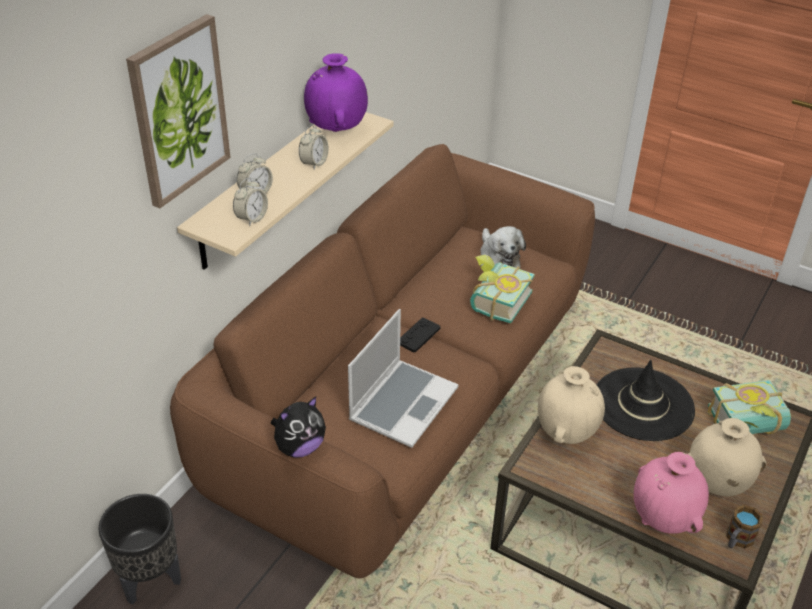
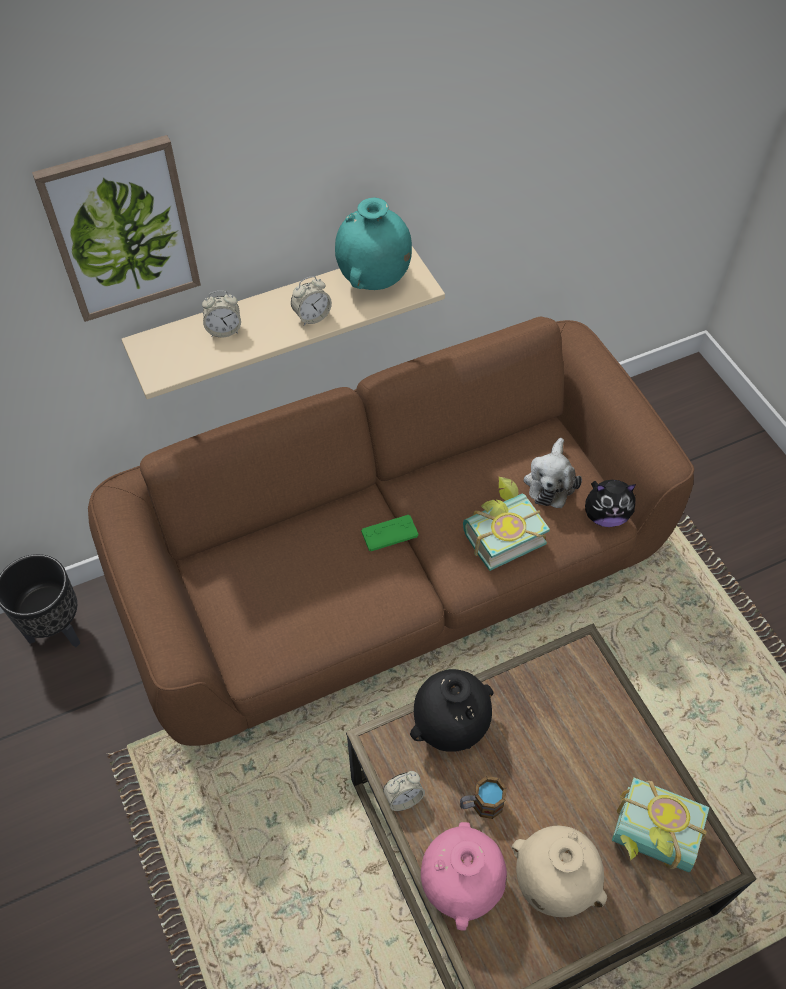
camera: 35 degrees right, 15 degrees up
alarm clock [233,178,268,226] -> alarm clock moved to [383,771,425,811]
plush toy [271,397,326,458] -> plush toy moved to [585,480,636,527]
purple vase [304,53,368,132] -> turquoise vase [335,197,412,290]
laptop [348,309,459,448] -> none
black game controller [400,318,440,352] -> green game controller [361,515,418,551]
beige vase [538,366,605,444] -> black vase [410,669,494,752]
black hat [597,360,695,441] -> none
mug [726,505,763,548] -> mug moved to [460,776,507,819]

